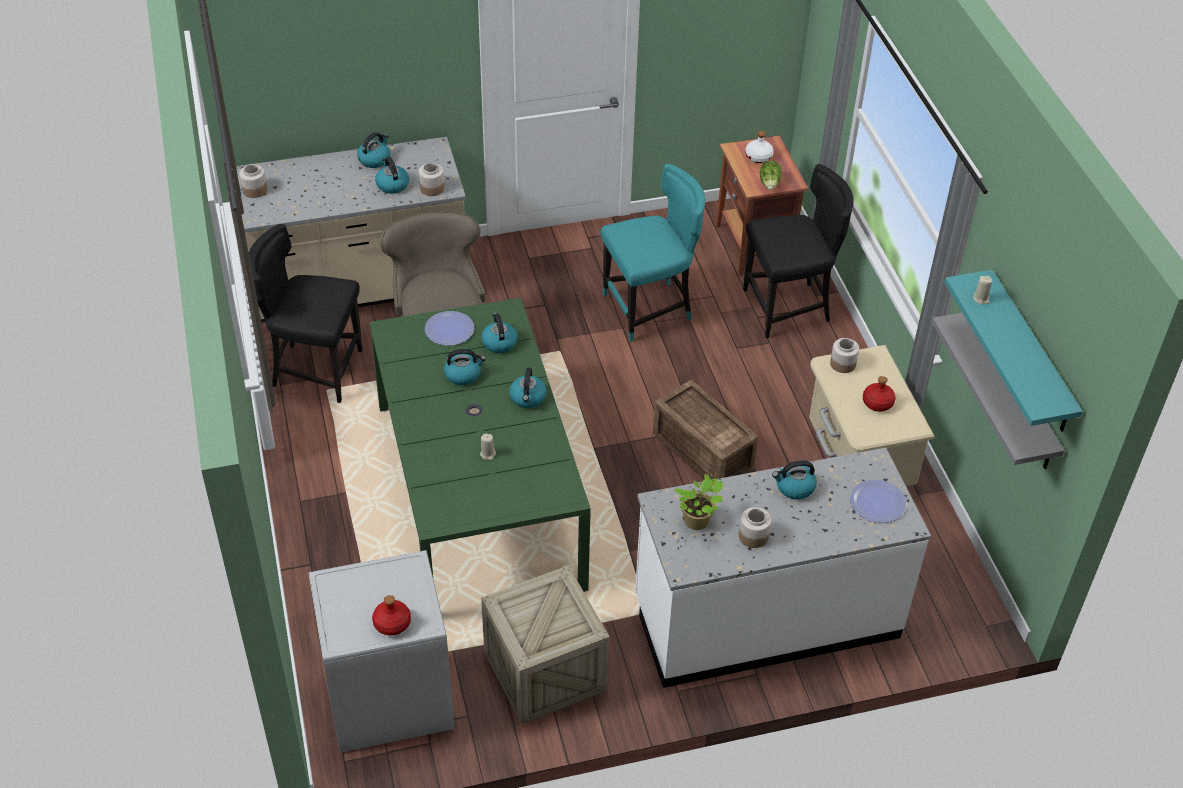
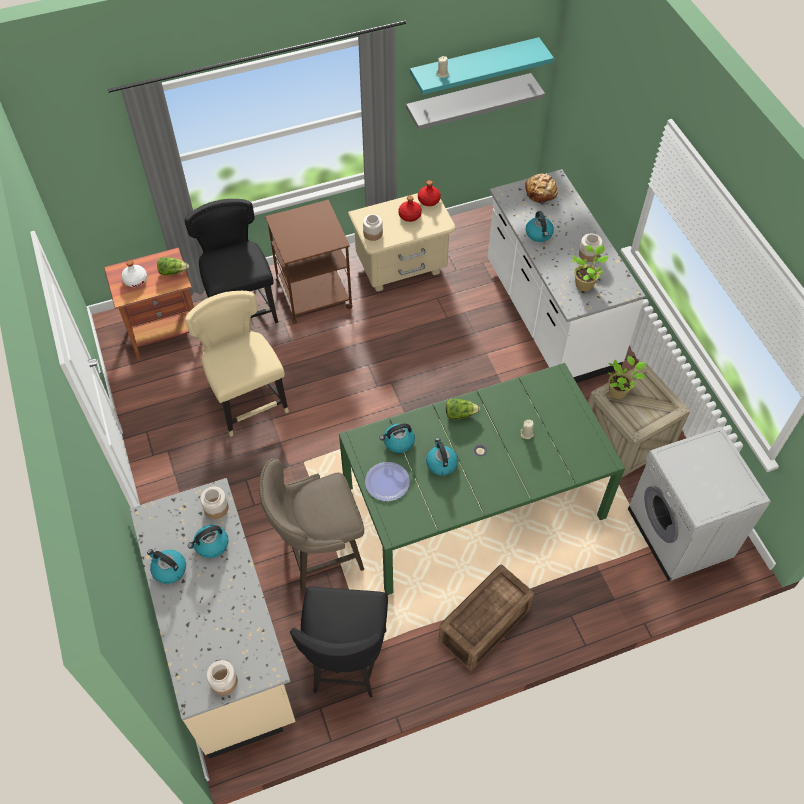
camera: 95 degrees left, 10 degrees up
red bottle [372,595,411,636] -> red bottle moved to [418,180,441,206]
kettle [509,368,547,408] -> lettuce [446,399,480,420]
turquoise chair [600,164,705,342] -> beige chair [185,291,289,437]
crate [653,380,758,480] -> crate moved to [439,564,534,671]
plate [850,479,906,523] -> bread [525,174,558,207]
none -> brown cart [265,200,353,324]
none -> potted plant [607,356,646,399]

